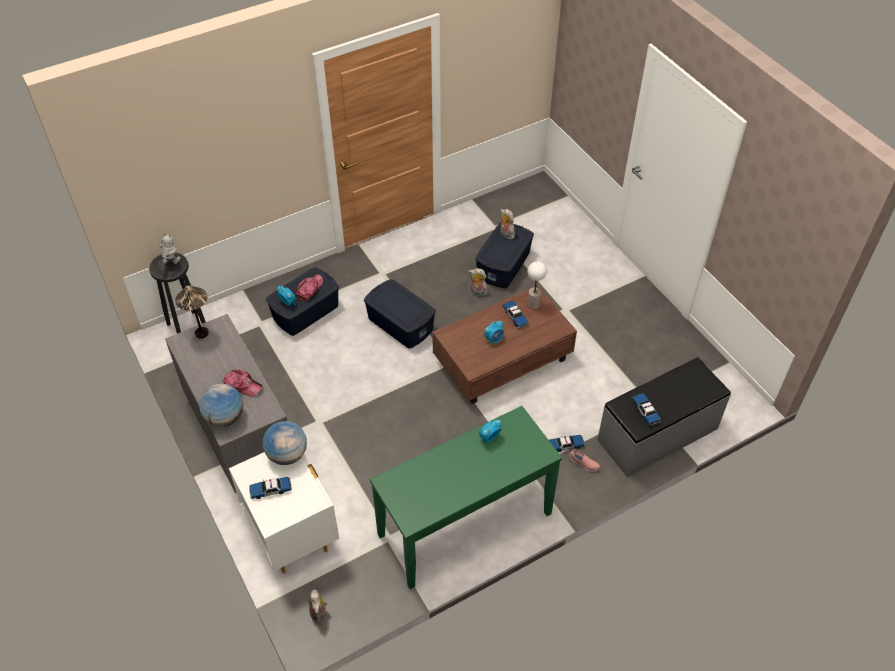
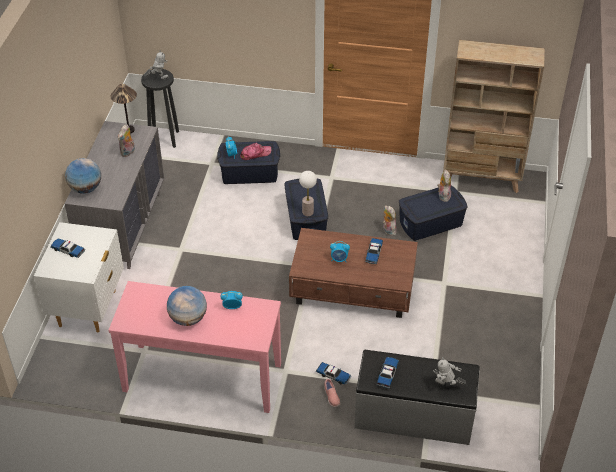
camera: 40 degrees right, 5 degrees down
cap [223,370,263,397] -> none
globe [263,421,307,465] -> globe moved to [167,286,207,326]
plush toy [309,590,328,623] -> plush toy moved to [118,124,135,157]
green console table [370,406,562,589] -> pink console table [109,281,281,413]
table lamp [527,261,547,309] -> table lamp moved to [299,171,317,216]
none -> toy robot [433,357,466,385]
none -> beige bookcase [443,40,545,193]

